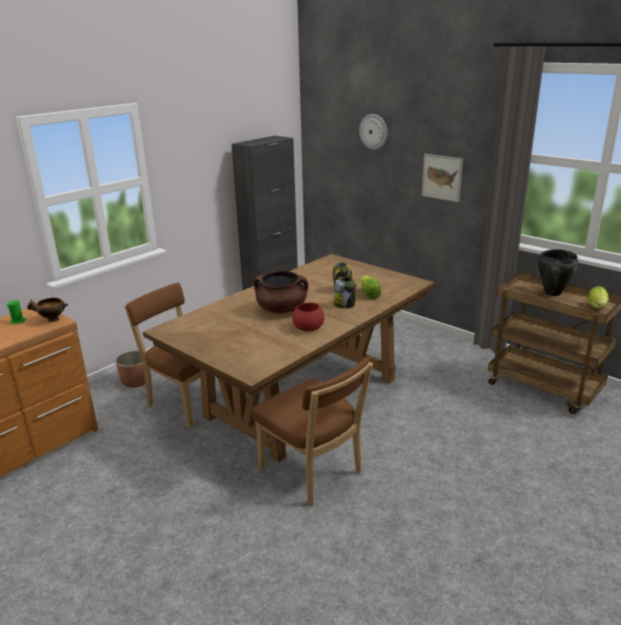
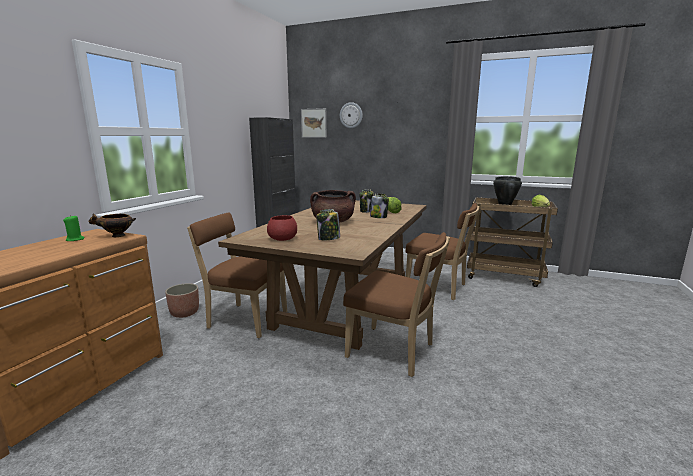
camera: 20 degrees left, 10 degrees down
red bowl [292,303,324,332] -> red bowl moved to [267,215,297,241]
picture [421,154,463,202] -> picture moved to [301,108,327,138]
none -> jar [317,209,340,240]
none -> brown chair [405,203,480,300]

